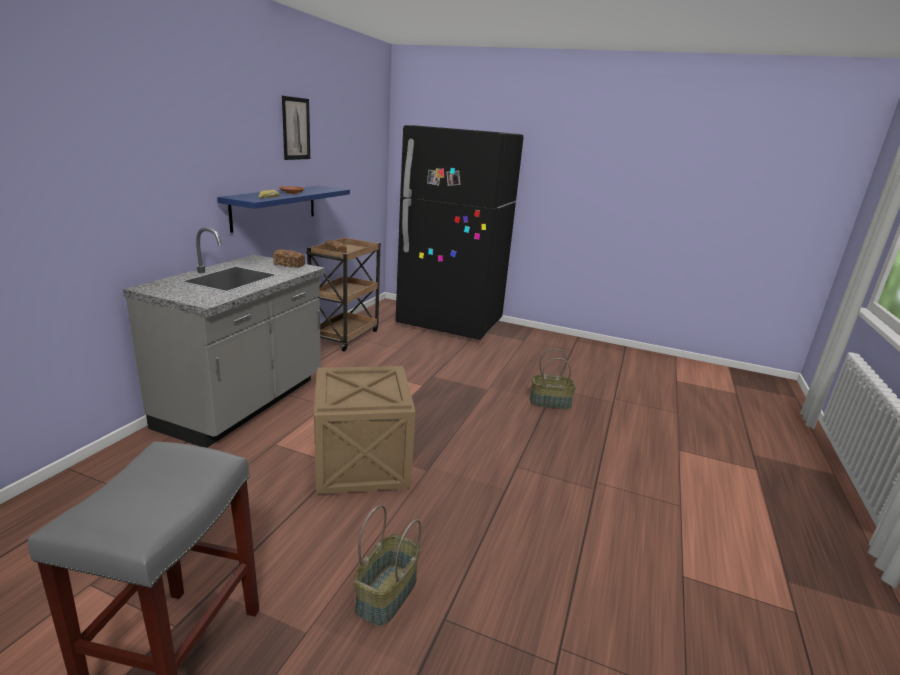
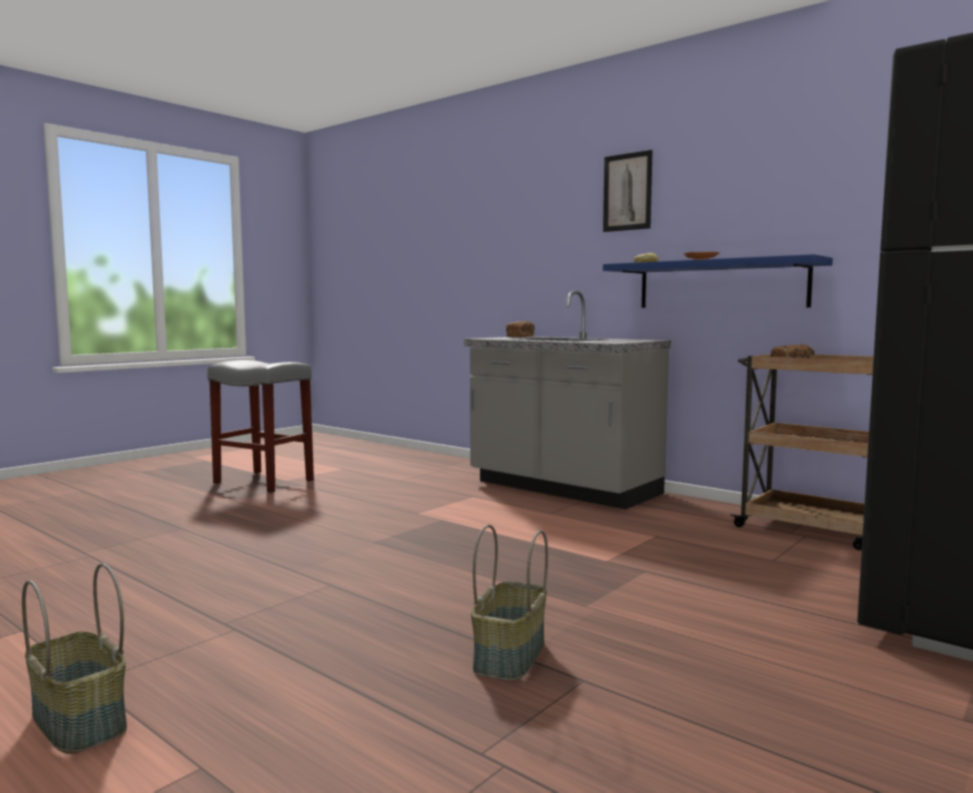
camera: 110 degrees right, 15 degrees down
bread [273,249,305,268] -> bread moved to [506,321,535,337]
picture [282,96,310,160] -> picture moved to [603,150,653,232]
crate [314,366,415,494] -> none
basket [354,505,421,626] -> basket moved to [22,563,127,754]

